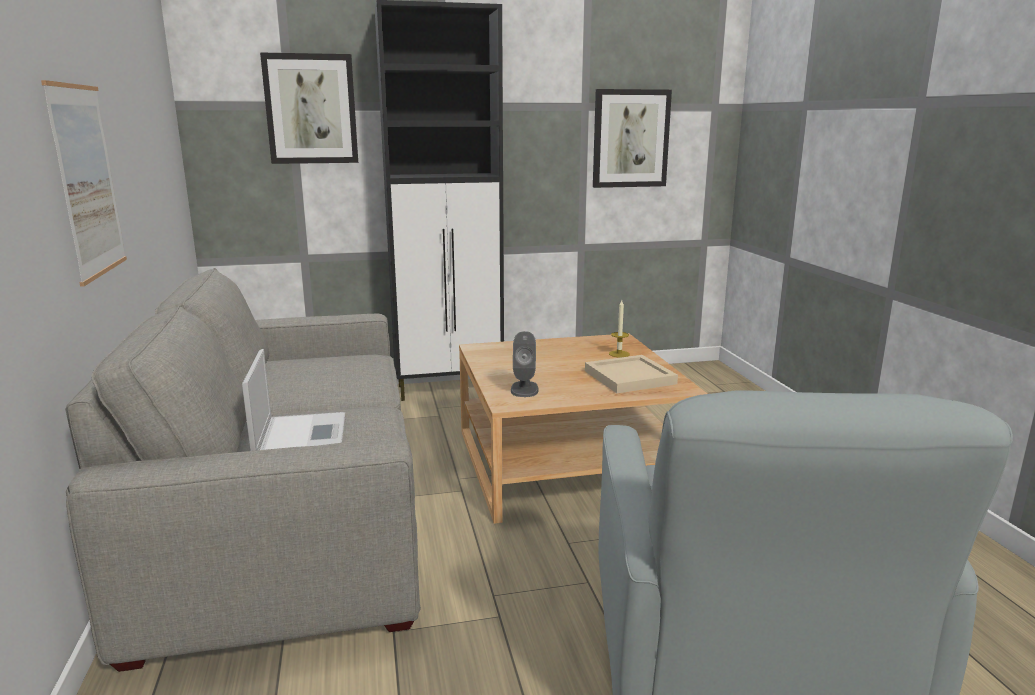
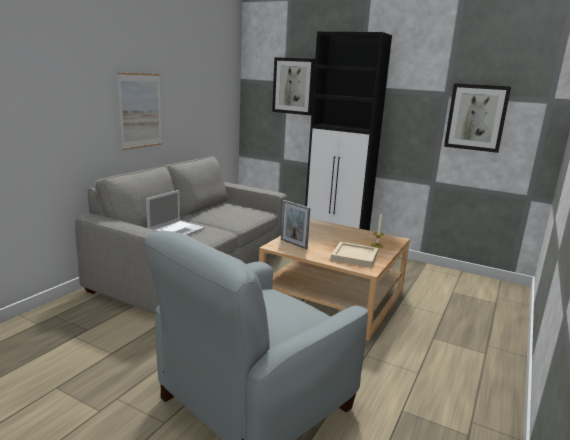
camera: 40 degrees right, 0 degrees up
grey speaker [511,331,539,397] -> picture frame [281,200,310,249]

